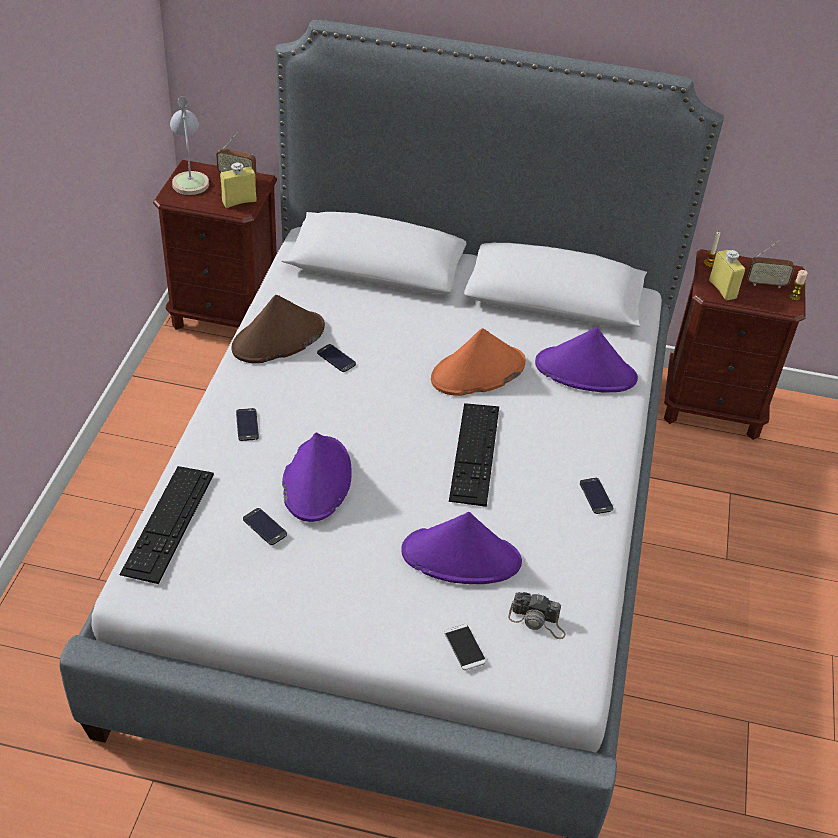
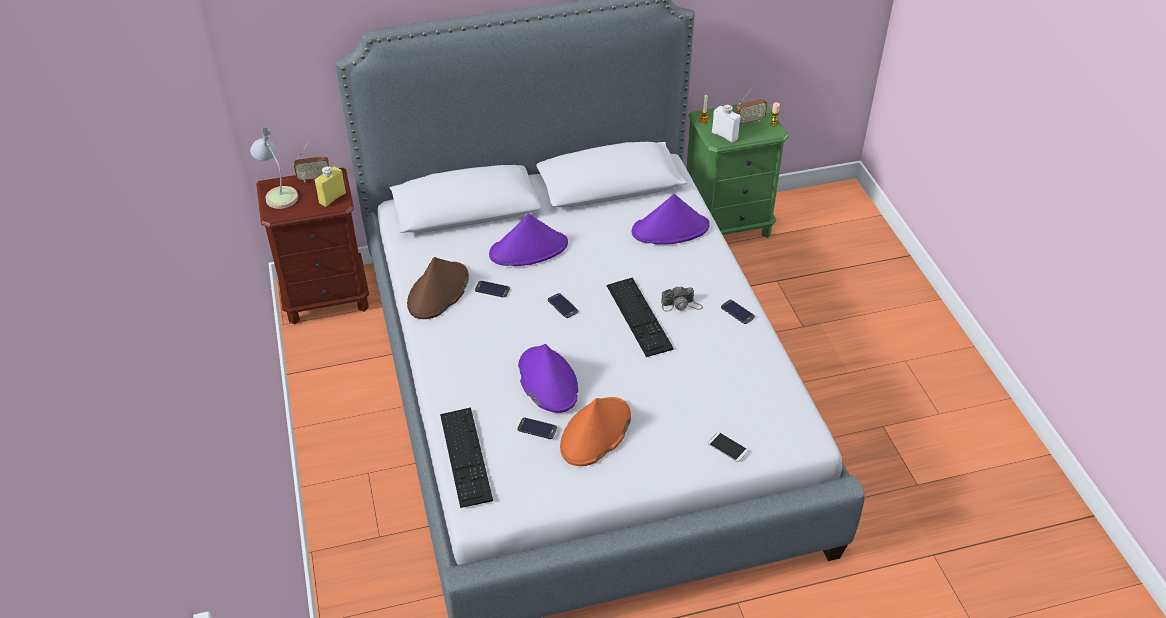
camera: 25 degrees left, 0 degrees up
phone [236,408,259,441] -> phone moved to [548,293,578,318]
purple hat [401,512,522,584] -> purple hat moved to [489,214,568,266]
orange hat [431,328,526,396] -> orange hat moved to [560,397,631,466]
camera [508,592,566,639] -> camera moved to [661,286,703,312]
brown nightstand [664,249,806,440] -> green nightstand [686,104,789,238]
yellow bottle [709,250,745,300] -> white bottle [712,105,740,143]

